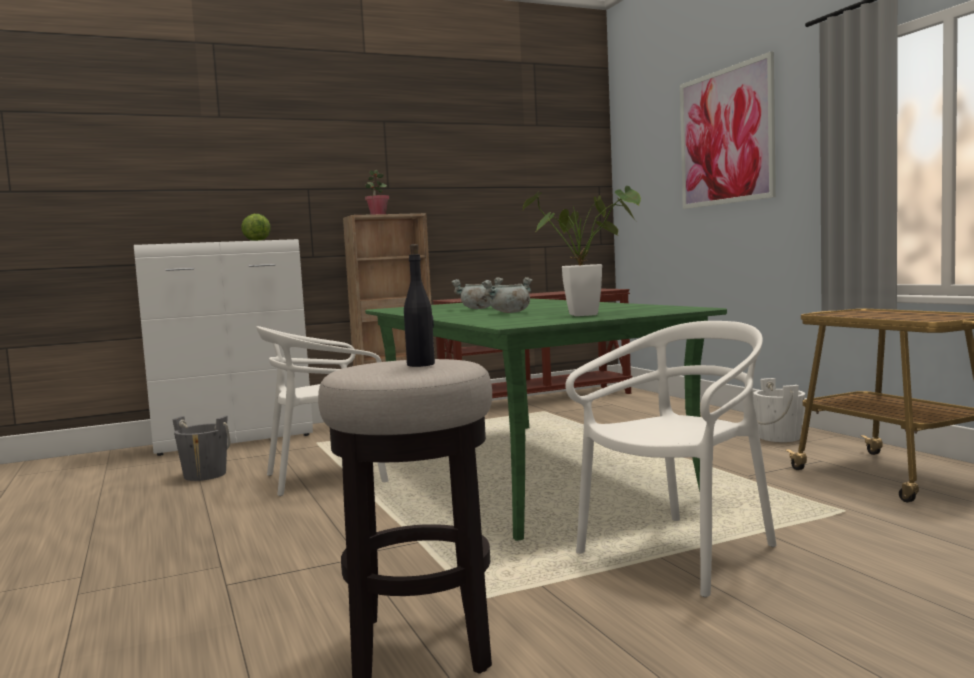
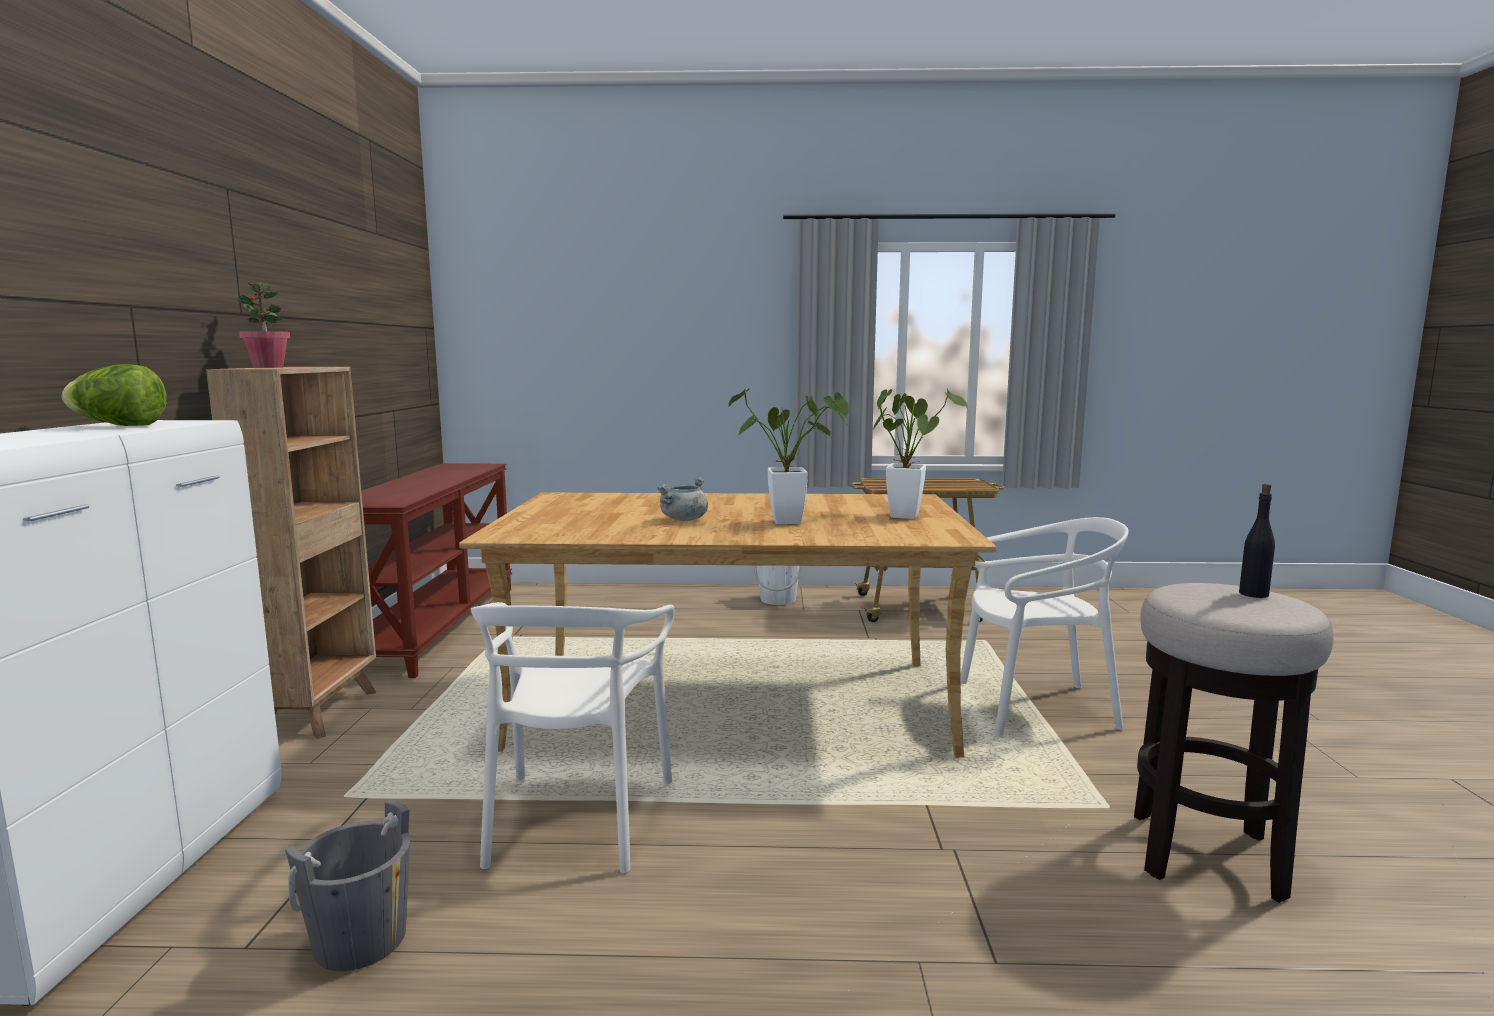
camera: 65 degrees left, 5 degrees up
green dining table [365,298,727,541] -> beige dining table [459,492,997,758]
grey cooking pot [482,277,532,313] -> potted plant [728,388,849,524]
white chair [565,321,777,597] -> white chair turned 105 degrees clockwise [961,517,1129,737]
picture [680,51,776,209] -> none

